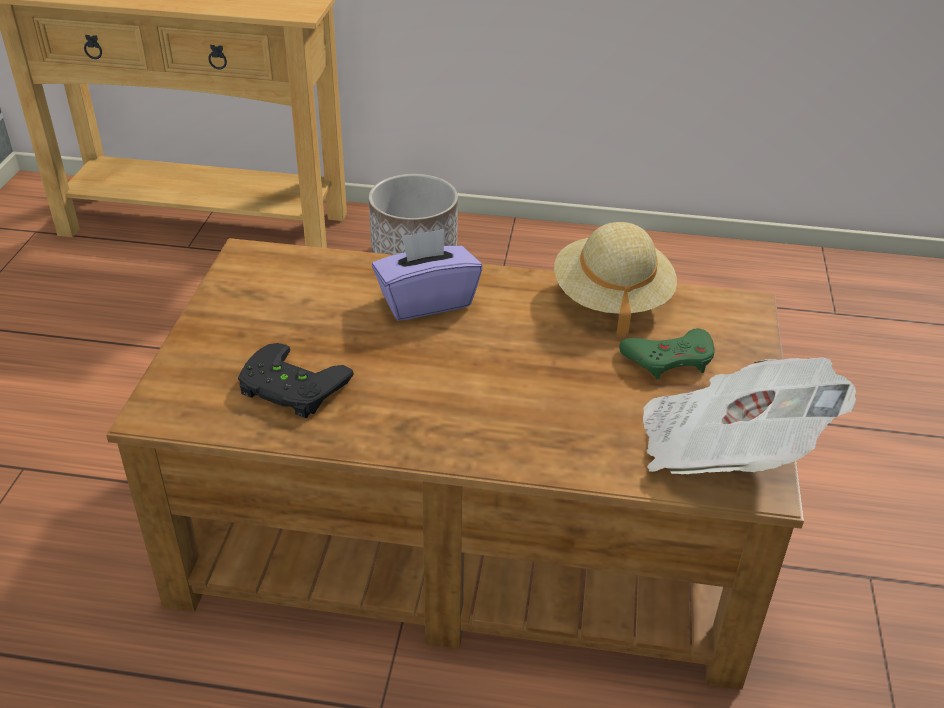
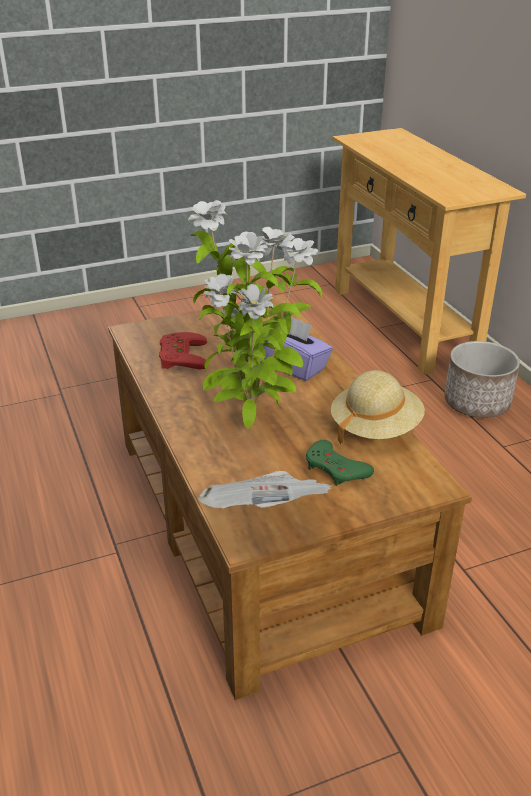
camera: 60 degrees right, 5 degrees down
black game controller [238,343,354,418] -> red game controller [159,332,207,370]
none -> potted plant [188,200,322,428]

